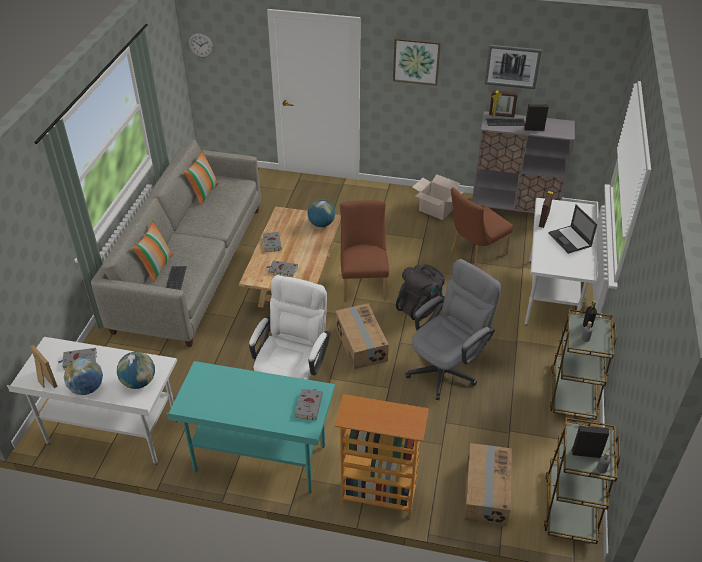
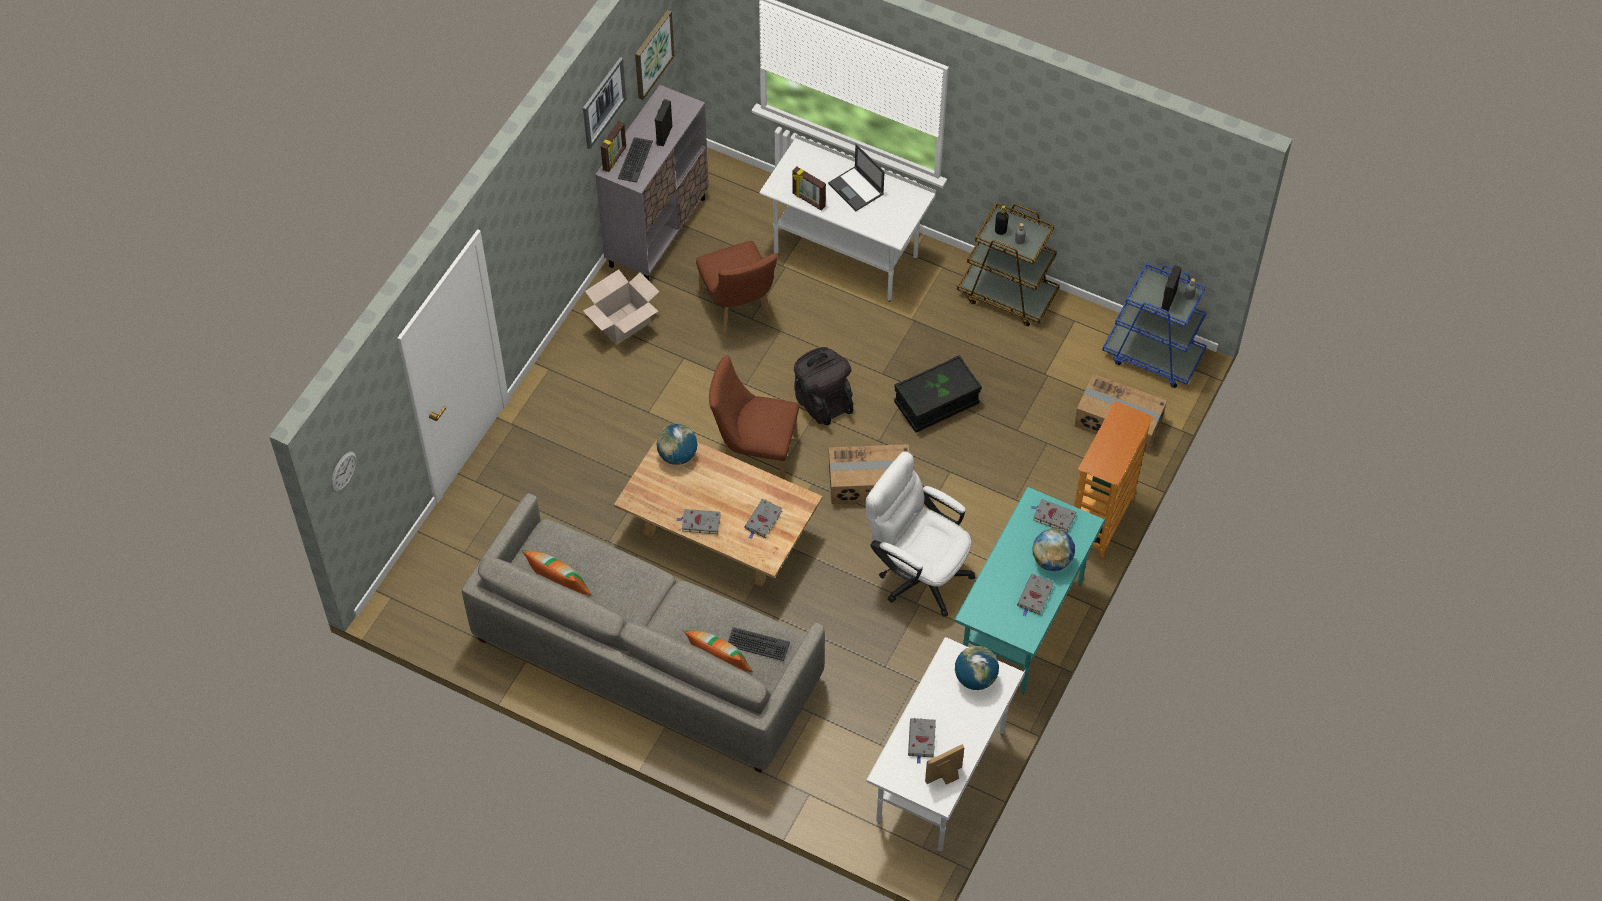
camera: 75 degrees left, 15 degrees up
globe [64,358,103,395] -> globe moved to [1033,528,1075,571]
picture [393,38,441,86] -> picture moved to [635,10,674,100]
grey office chair [405,259,501,400] -> black storage box [894,355,982,433]
brown cart [544,417,620,544] -> blue cart [1102,263,1207,388]
laptop [548,205,597,254] -> laptop turned 60 degrees clockwise [828,144,884,211]
none -> grey book [1017,574,1054,617]

